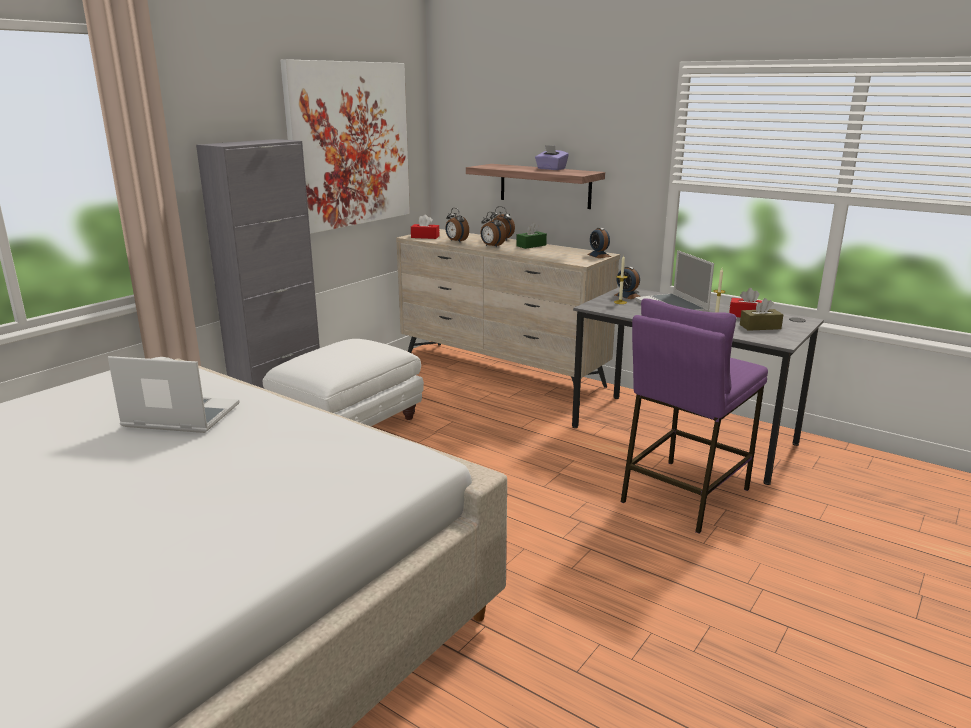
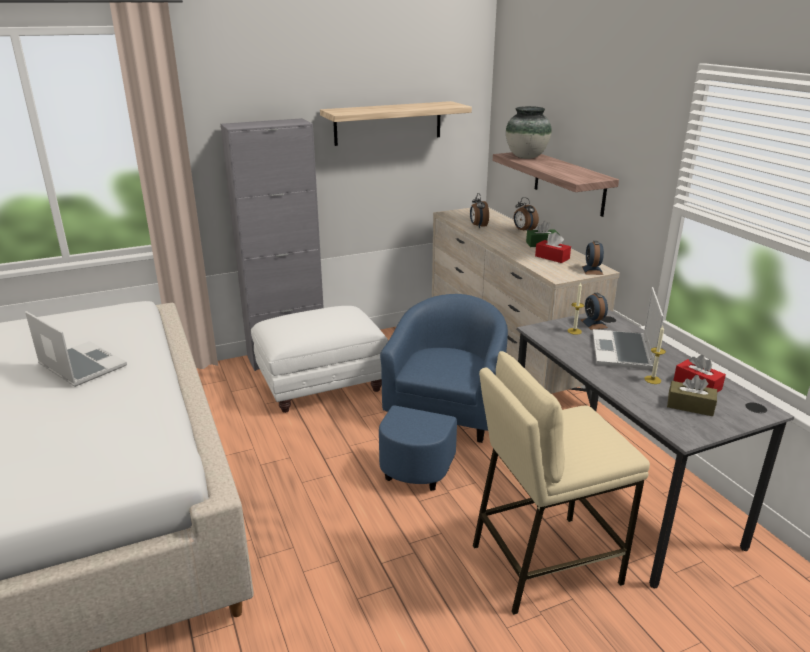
camera: 30 degrees right, 5 degrees up
picture [280,59,410,234] -> shelf [320,101,472,146]
red tissue box [411,215,439,239] -> red tissue box moved to [535,232,571,263]
alarm clock [480,212,506,248] -> none
purple tissue box [535,145,569,170] -> none
purple stool [621,298,768,533] -> beige stool [473,351,650,615]
none -> blue armchair [379,294,508,491]
none -> vase [506,106,552,159]

